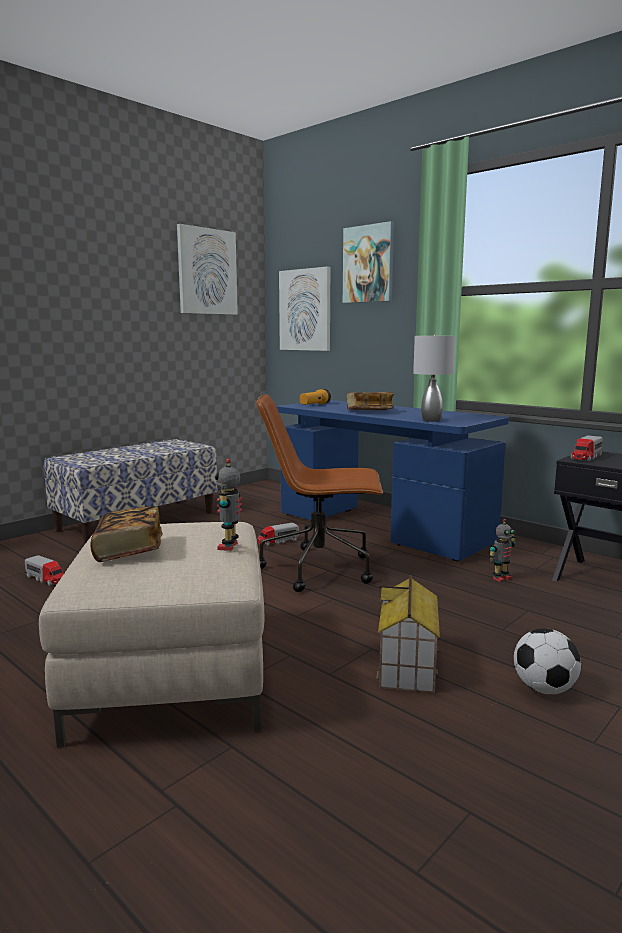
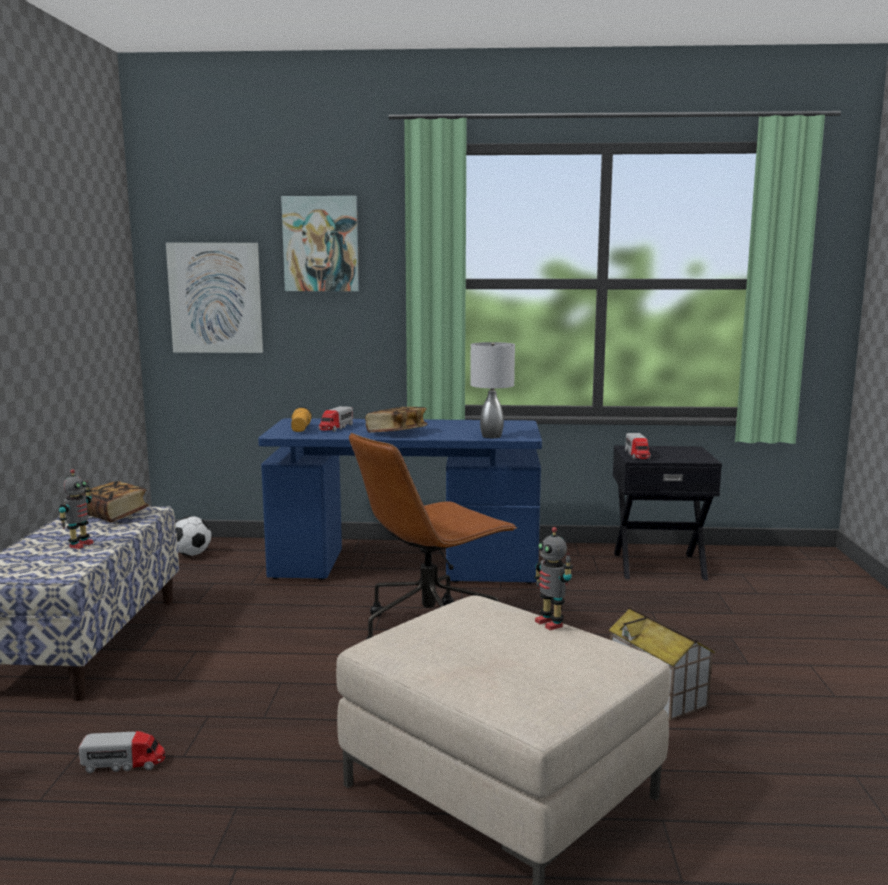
camera: 40 degrees left, 0 degrees up
book [91,506,163,562] -> book moved to [81,481,149,522]
picture [177,224,238,315] -> none
toy truck [257,523,299,546] -> toy truck moved to [319,406,353,432]
toy robot [489,519,516,582] -> toy robot moved to [59,469,94,549]
football [514,628,581,694] -> football moved to [176,516,211,556]

